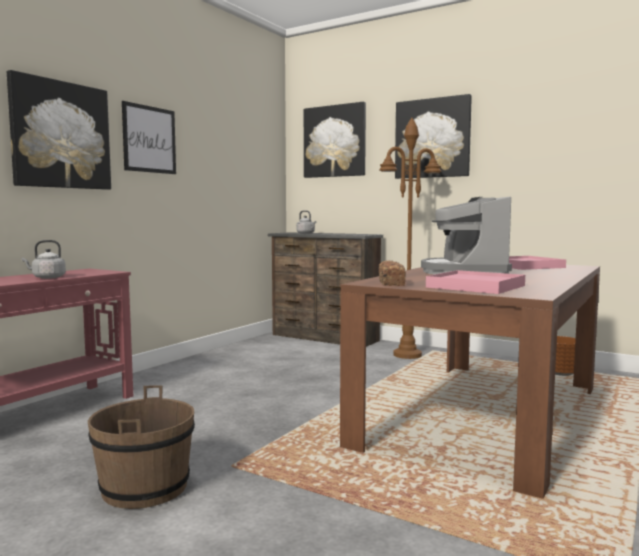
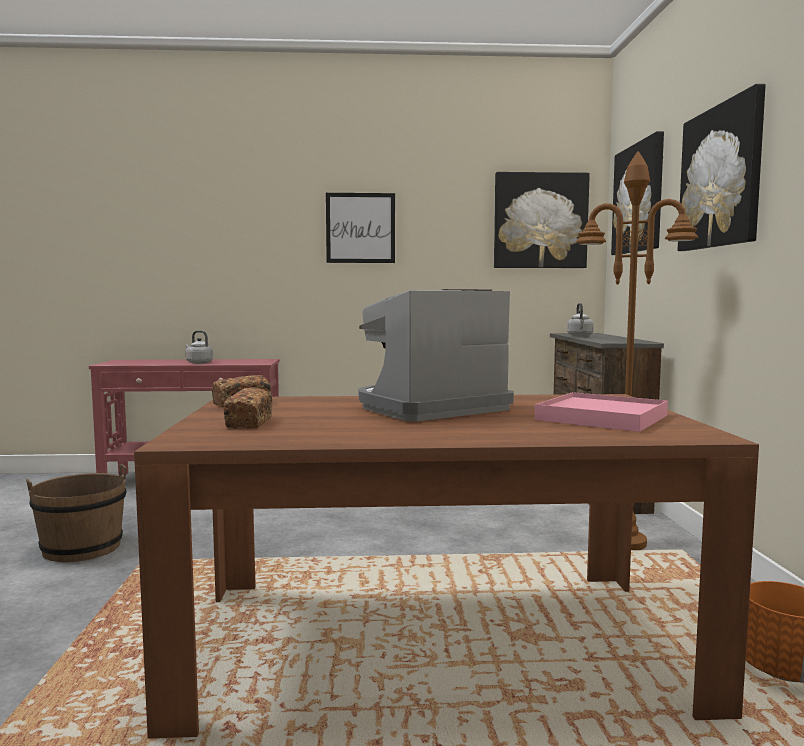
camera: 55 degrees right, 0 degrees up
picture [7,70,111,190] -> picture moved to [494,172,590,268]
pink tray [426,270,525,294] -> bread [224,387,273,429]

